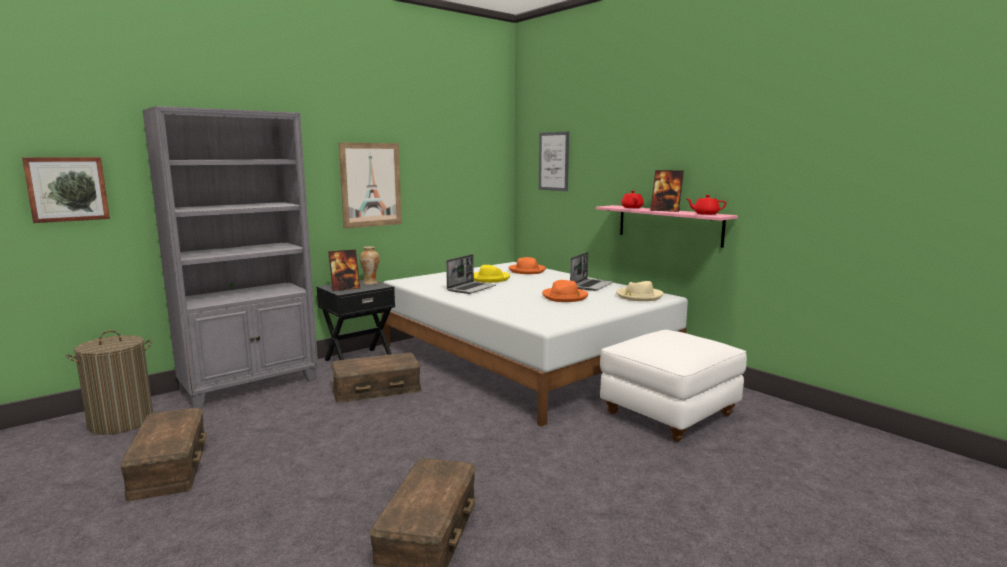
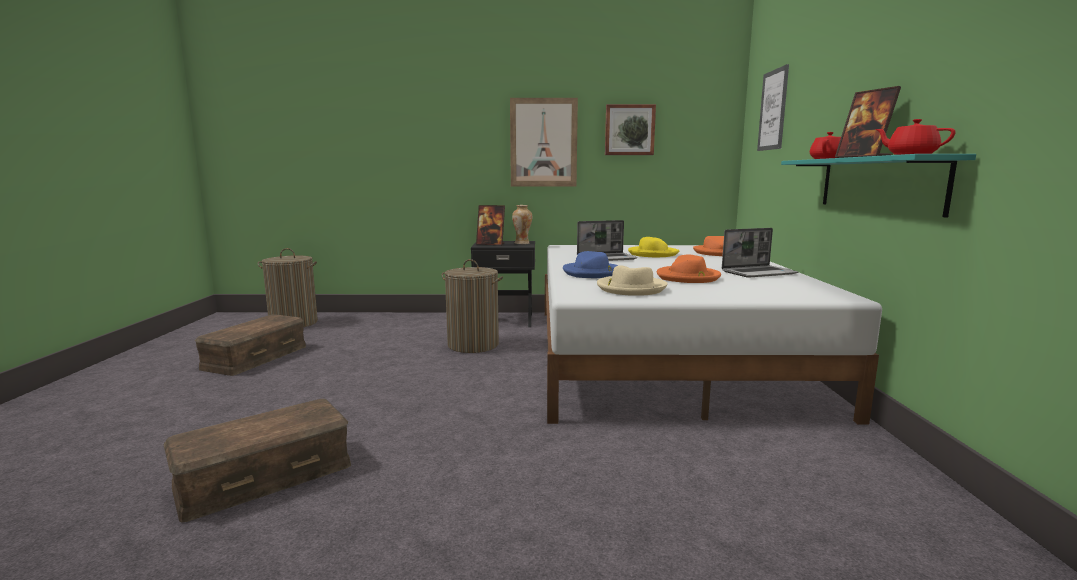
camera: 40 degrees right, 0 degrees up
picture [22,157,110,223] -> picture moved to [605,104,656,155]
grey bookcase [142,106,318,408] -> none
brown storage box [331,352,421,403] -> laundry basket [442,259,503,353]
pink shelf [596,205,738,248] -> turquoise shelf [781,154,976,218]
white ottoman [600,330,747,442] -> none
beige hat [616,281,663,301] -> beige hat moved to [597,265,668,296]
none -> blue hat [563,251,619,278]

